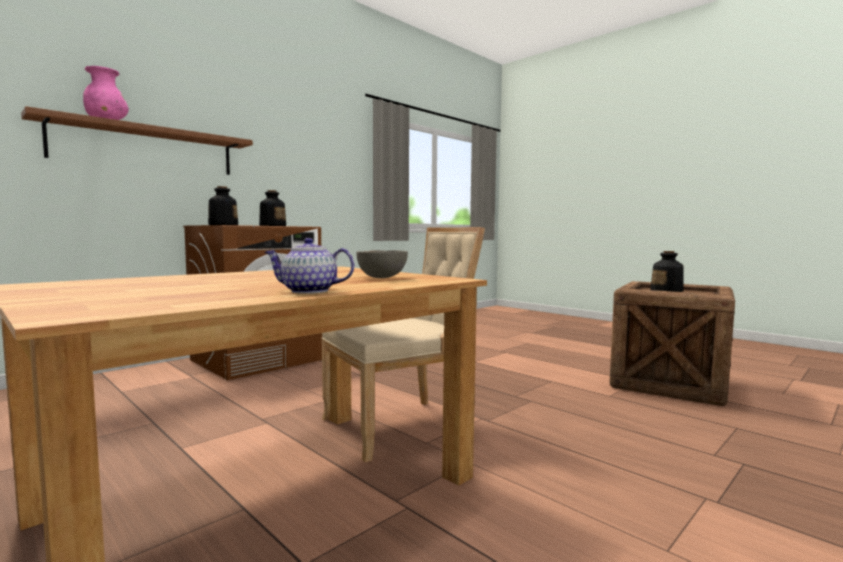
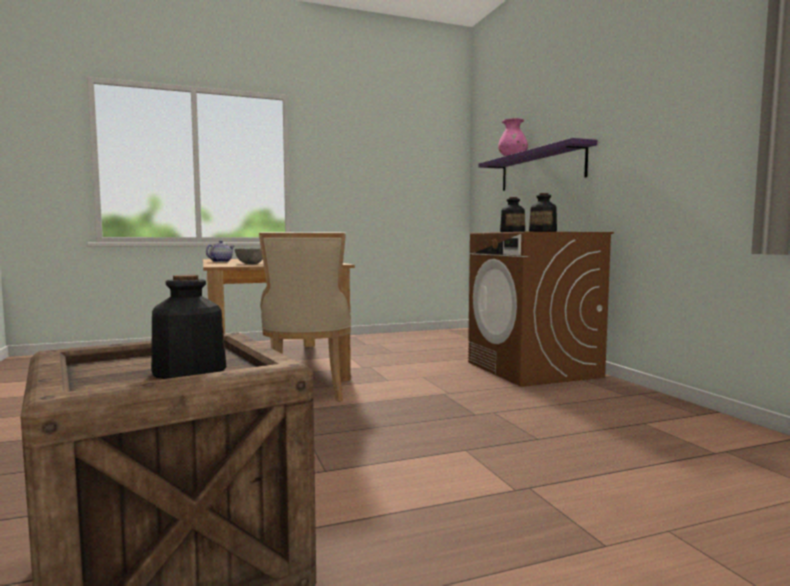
camera: 115 degrees right, 0 degrees up
brown shelf [21,106,253,175] -> purple shelf [478,138,597,191]

